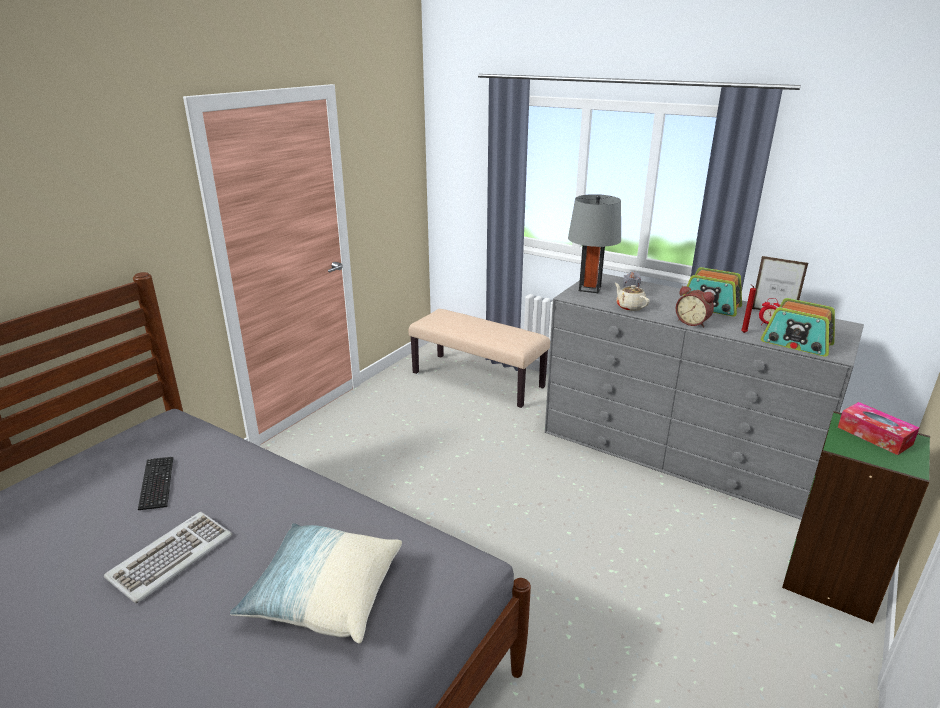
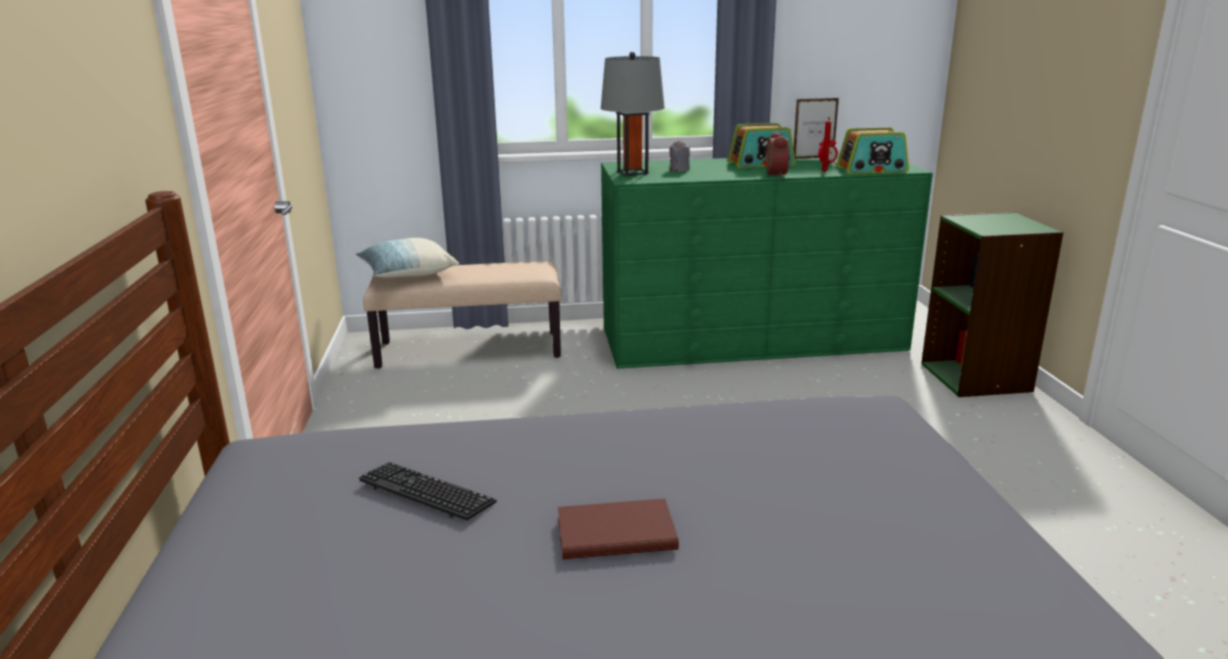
camera: 40 degrees left, 5 degrees down
keyboard [104,512,232,603] -> brown book [558,498,679,560]
pillow [230,523,402,644] -> pillow moved to [356,238,459,278]
grey dresser [545,273,864,520] -> green dresser [601,154,933,369]
beige teapot [615,283,650,311] -> none
alarm clock [676,286,714,327] -> alarm clock turned 90 degrees counterclockwise [765,132,789,177]
tissue box [838,402,919,455] -> none

